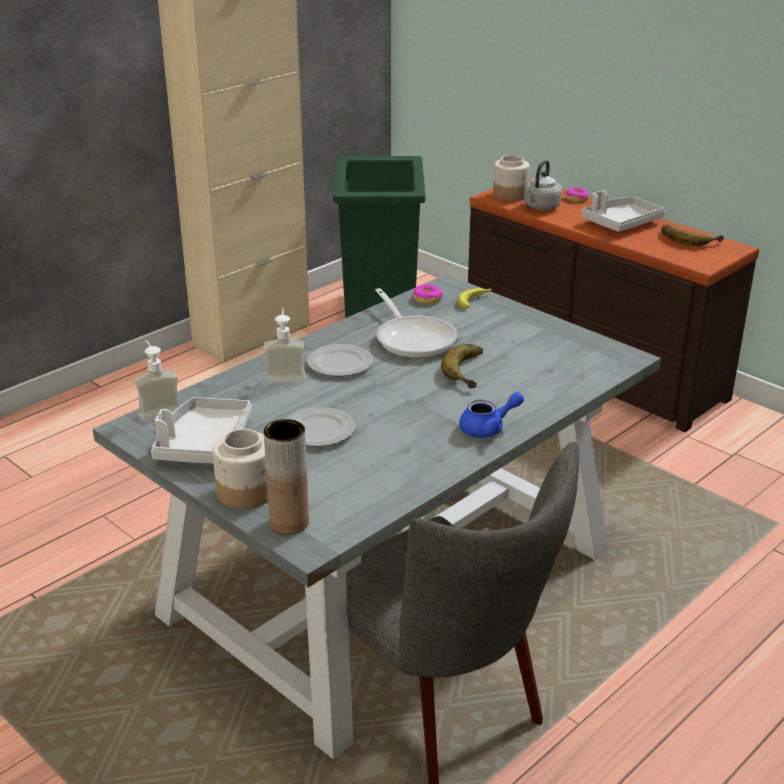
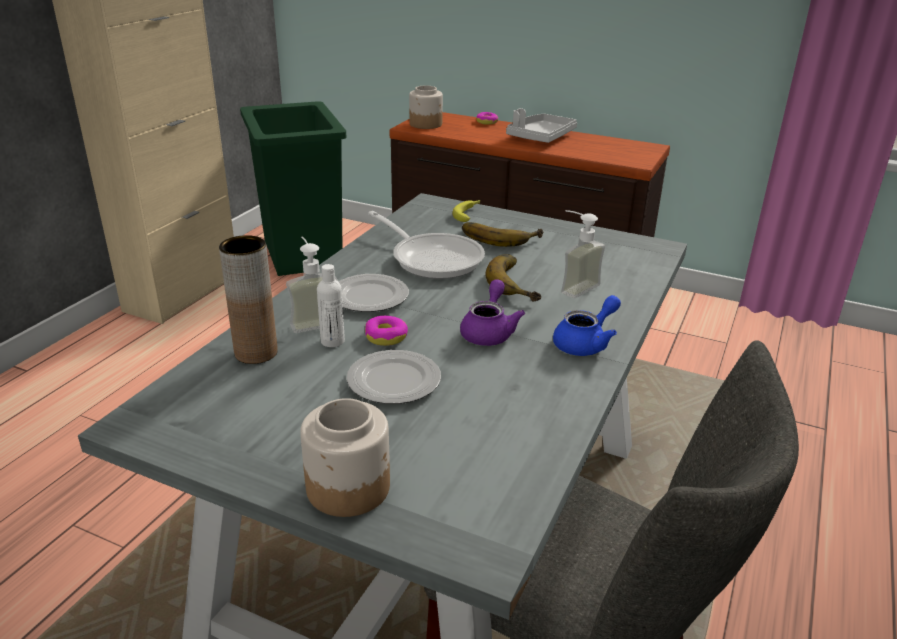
camera: 20 degrees left, 0 degrees up
soap dispenser [134,340,180,421] -> soap dispenser moved to [561,210,605,298]
grey tray [151,397,252,464] -> none
brown vase [264,419,309,535] -> brown vase moved to [219,235,278,364]
donut [413,284,443,304] -> donut moved to [365,316,408,346]
grey kettle [524,160,562,210] -> none
banana [661,225,724,246] -> banana moved to [462,222,544,247]
none -> white bottle [317,264,345,347]
none -> purple teapot [460,279,525,346]

